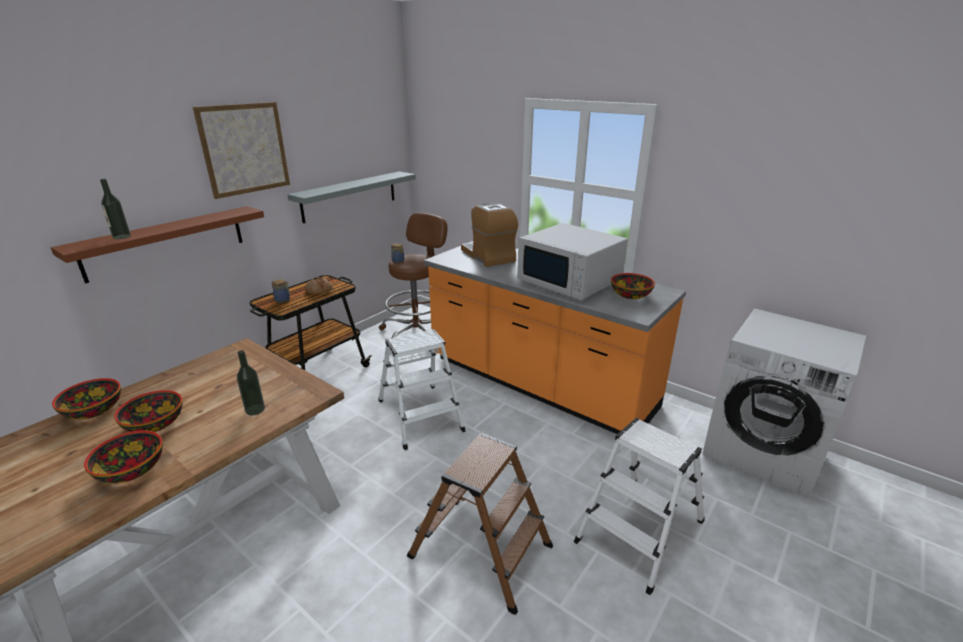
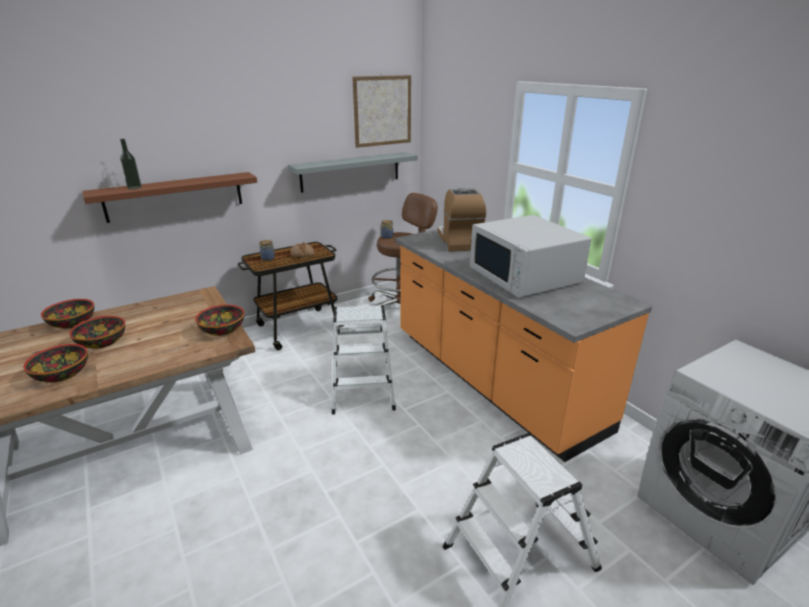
camera: 20 degrees right, 0 degrees up
picture [193,102,290,199] -> picture moved to [352,75,411,148]
bottle [237,350,265,416] -> none
brown step ladder [407,432,553,615] -> none
bowl [611,273,655,299] -> bowl moved to [195,305,245,336]

